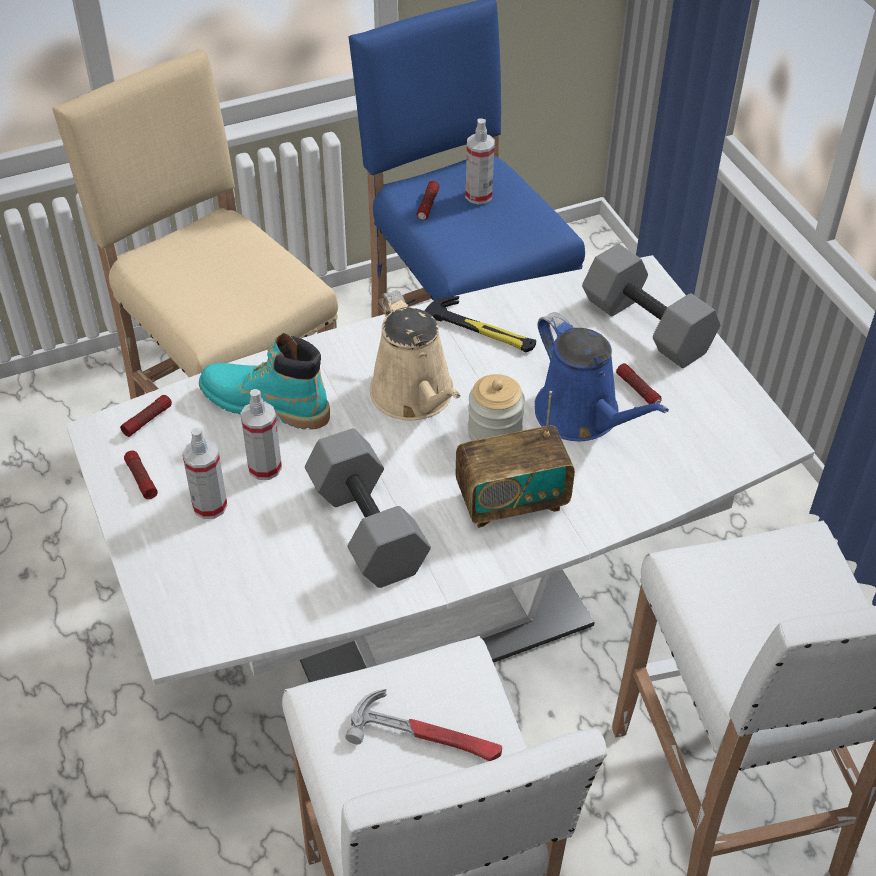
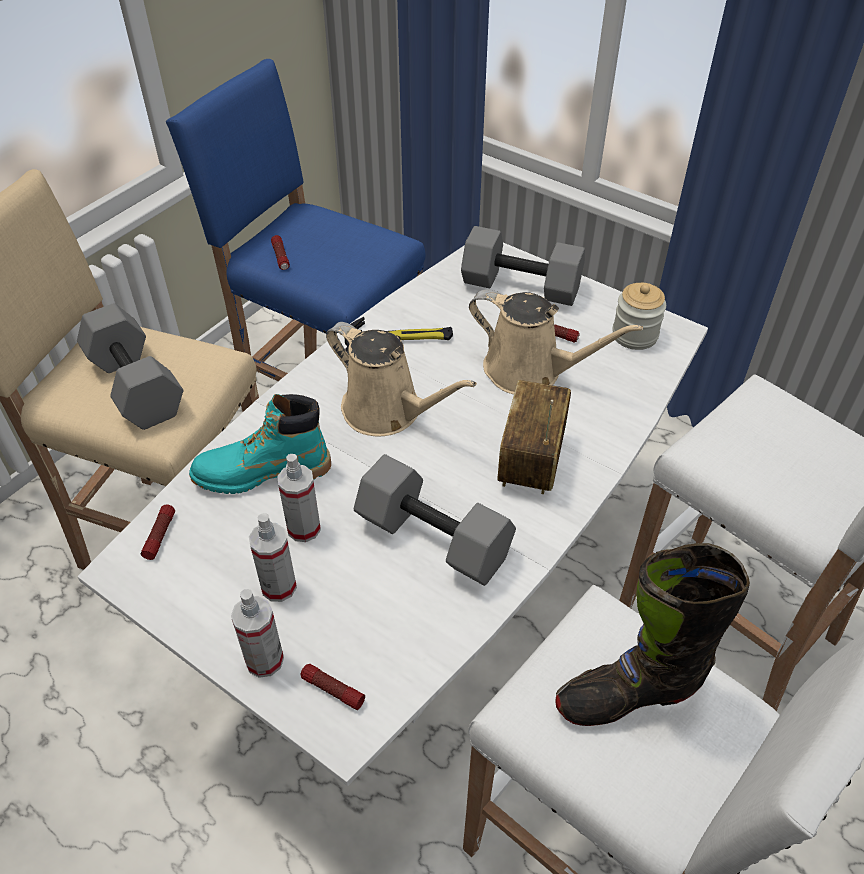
camera: 30 degrees left, 0 degrees up
flashlight [124,451,158,499] -> flashlight moved to [301,664,365,710]
hammer [346,689,502,761] -> black boot [555,543,750,726]
radio [456,391,575,528] -> radio turned 150 degrees clockwise [497,380,571,494]
spray bottle [465,118,495,204] -> spray bottle moved to [231,589,284,678]
jar [468,374,525,441] -> jar moved to [612,283,666,350]
blue watering can [535,312,669,441] -> beige watering can [469,290,643,394]
none -> grey dumbbell [77,303,183,430]

